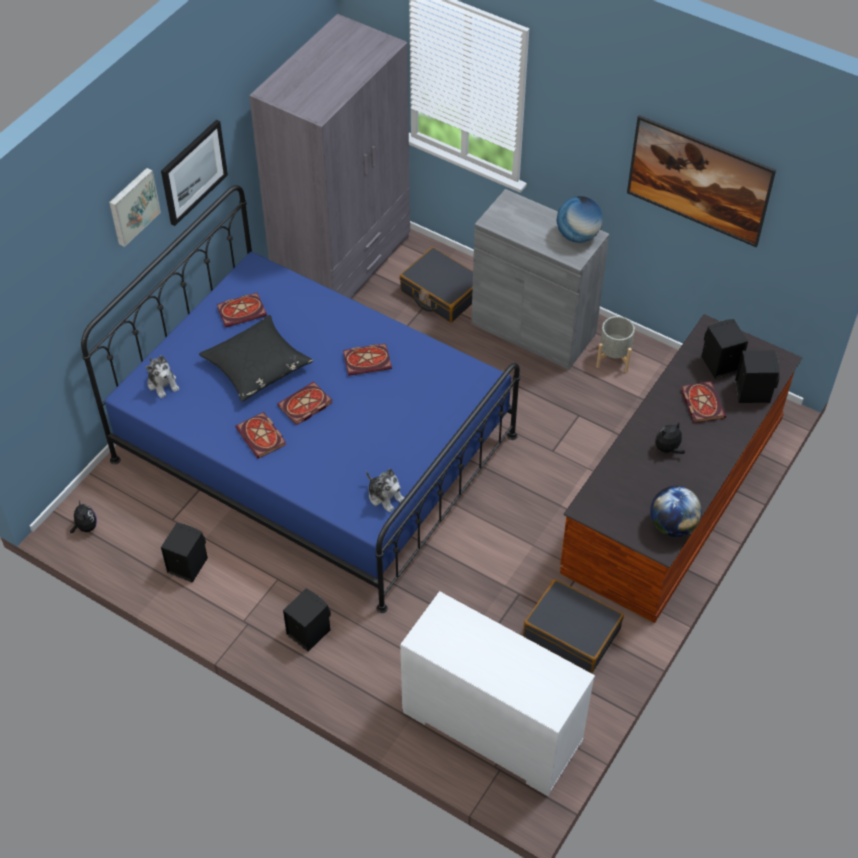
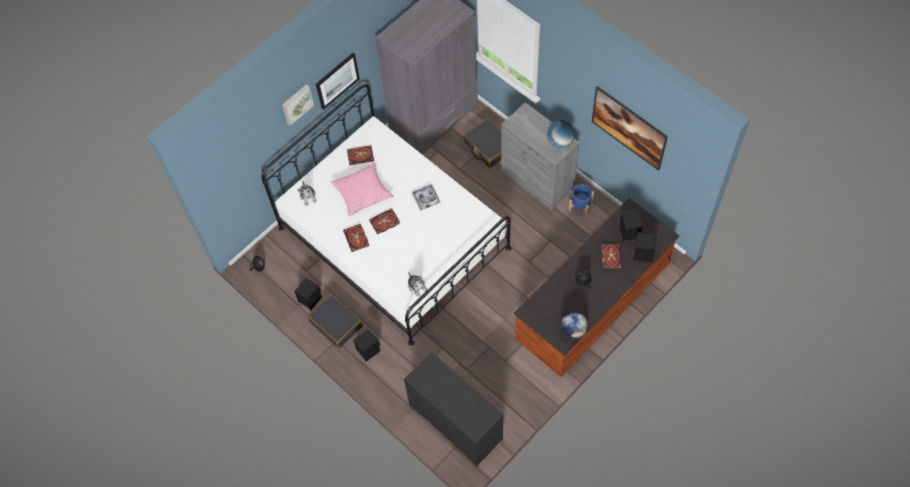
camera: 15 degrees right, 10 degrees up
blue bed [81,185,520,613] -> white bed [261,84,511,346]
black pillow [199,315,313,402] -> pink pillow [331,162,394,216]
book [343,343,392,376] -> tray [411,184,441,210]
white dresser [400,591,595,797] -> black dresser [404,352,503,467]
black suitcase [523,579,624,673] -> black suitcase moved to [307,294,363,348]
grey planter [596,316,635,372] -> blue planter [569,184,594,217]

